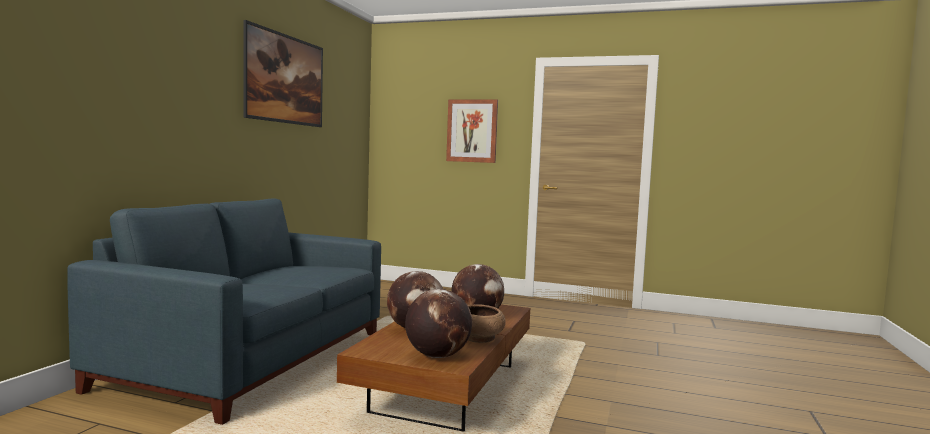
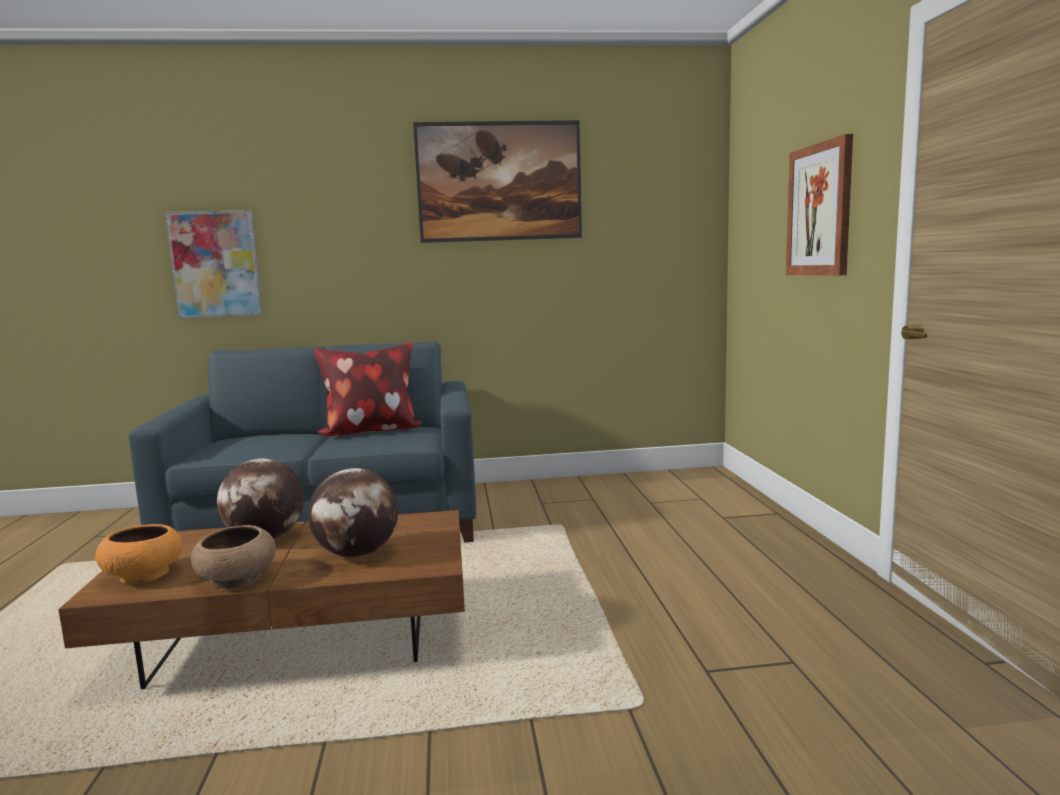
camera: 65 degrees right, 5 degrees up
globe [405,289,472,358] -> orange bowl [95,524,183,584]
none -> picture [165,210,263,319]
none -> pillow [313,342,422,436]

